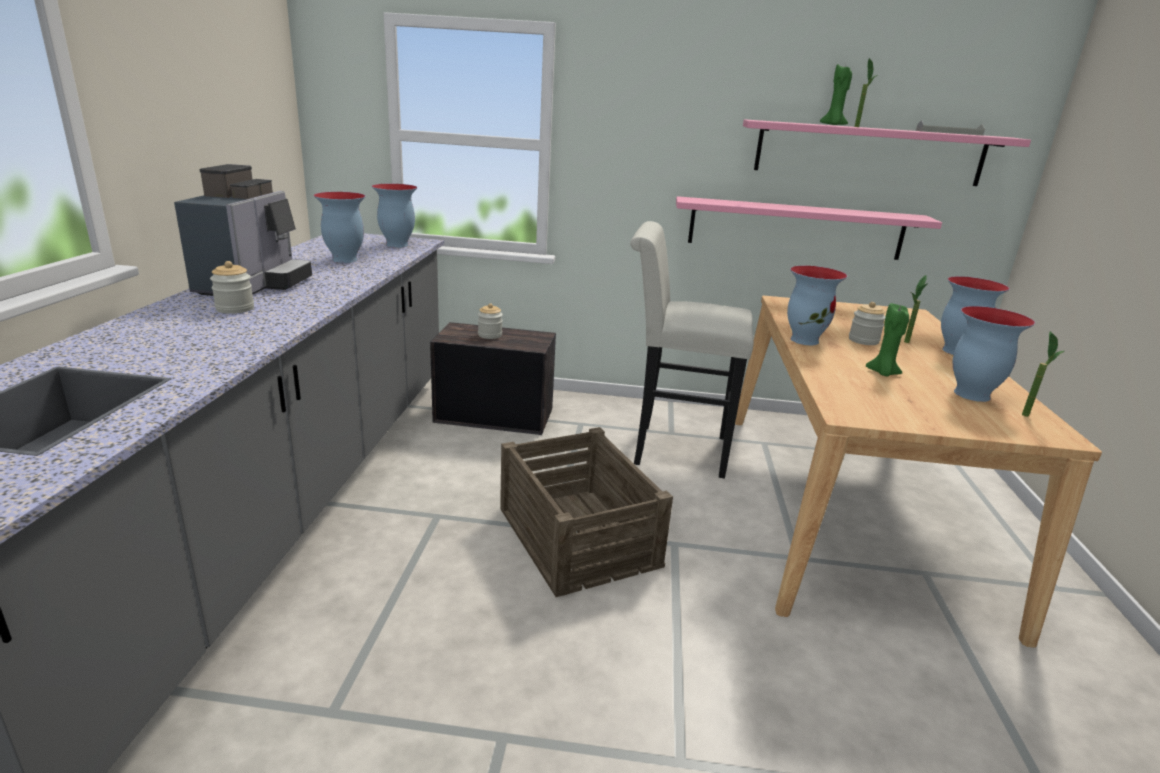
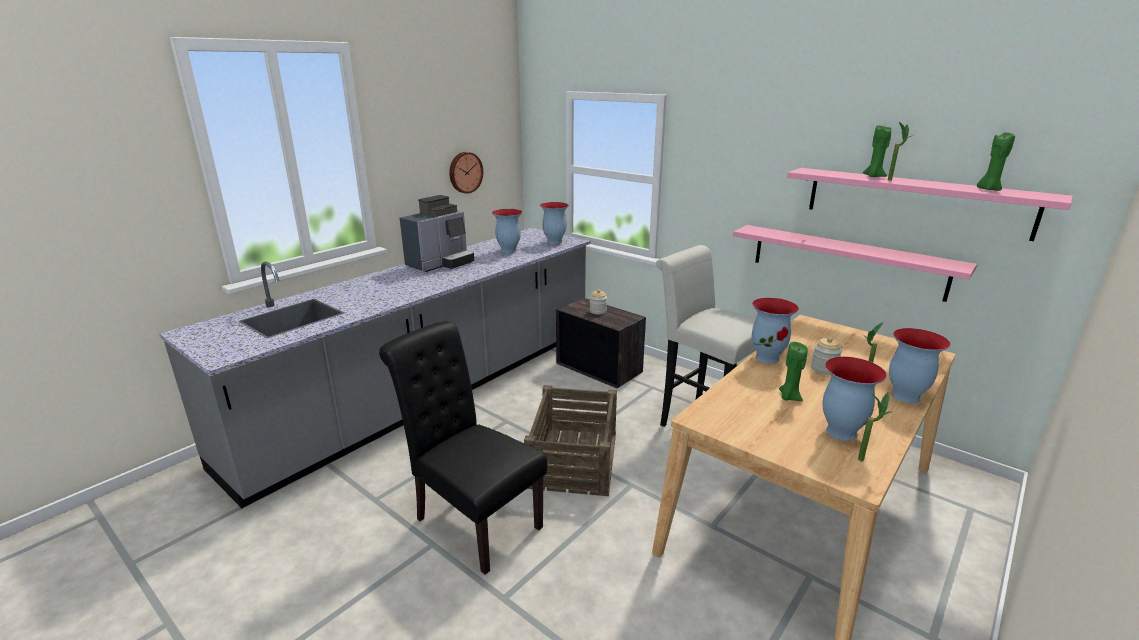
camera: 35 degrees right, 0 degrees up
jar [210,261,254,314] -> none
grey tray [916,120,985,136] -> green candle [977,132,1015,191]
none -> black chair [379,321,548,575]
none -> wall clock [449,152,483,194]

